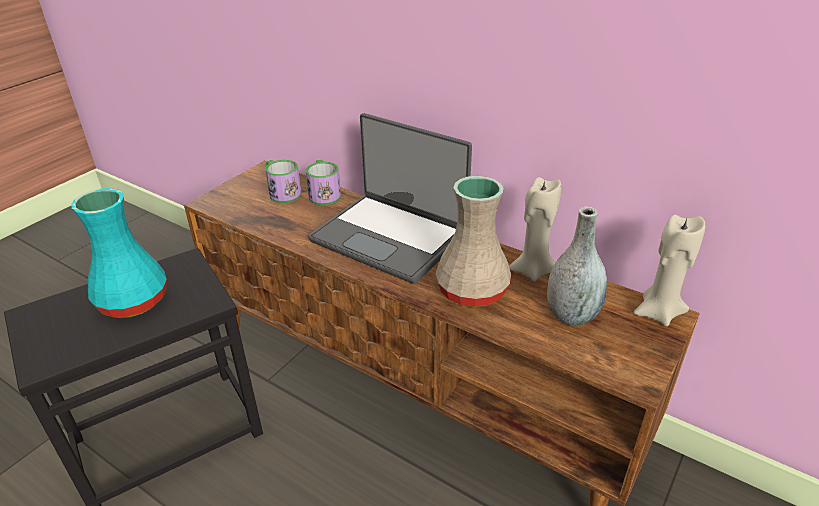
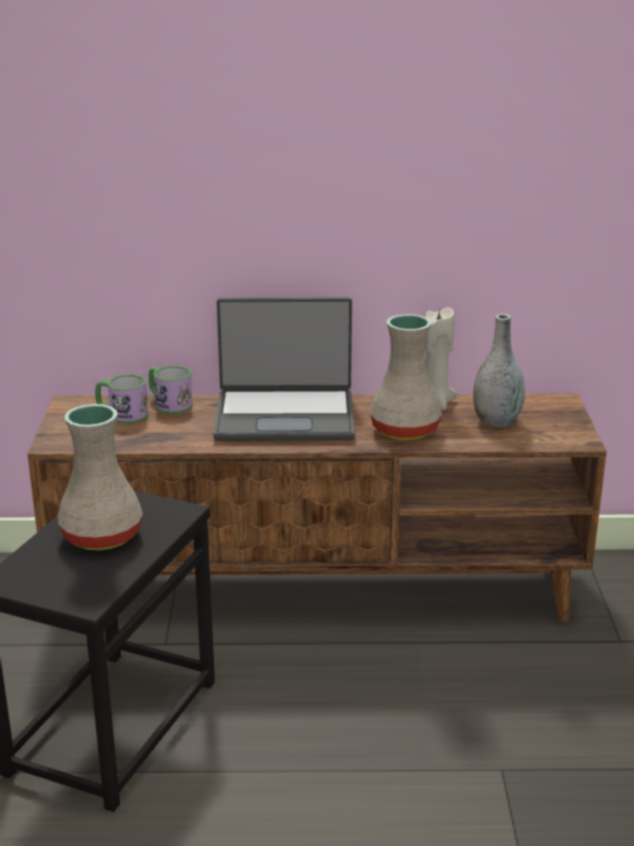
camera: 35 degrees left, 10 degrees down
turquoise vase [71,188,167,318] -> beige vase [58,404,143,550]
beige candle [634,215,706,327] -> none

